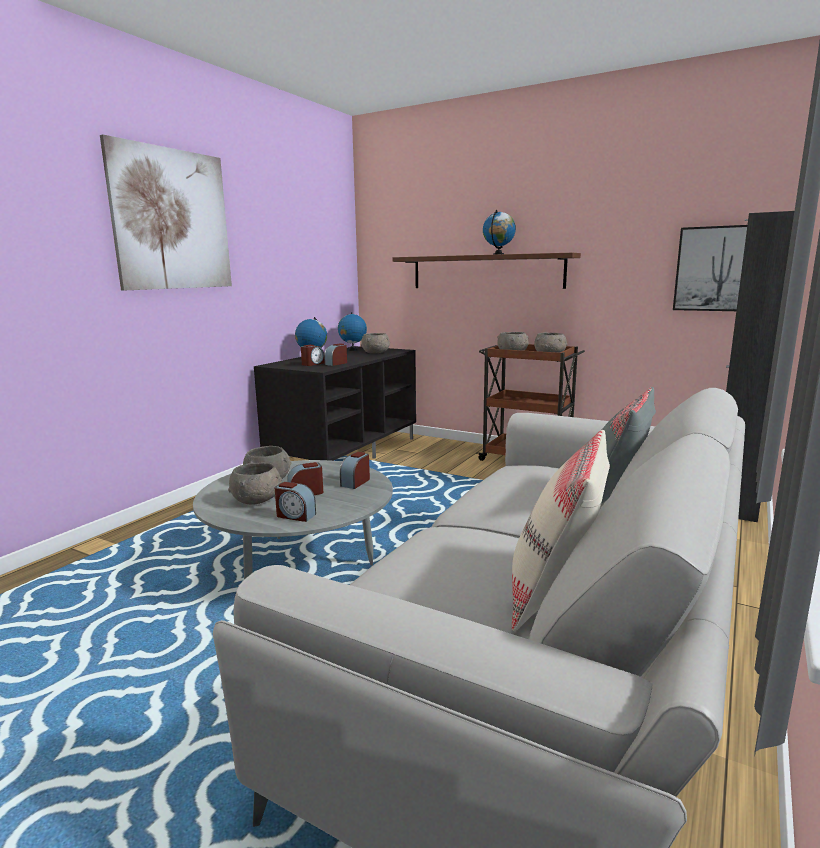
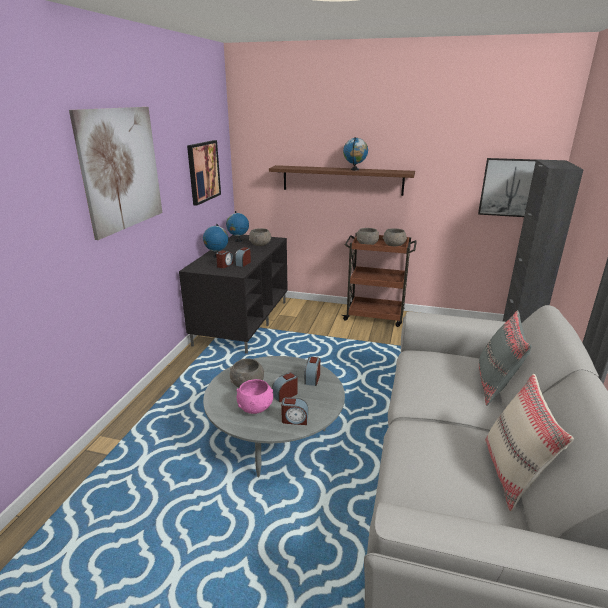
camera: 15 degrees left, 10 degrees up
grey bowl [228,463,282,504] -> pink bowl [236,379,273,414]
none -> picture [187,140,221,206]

